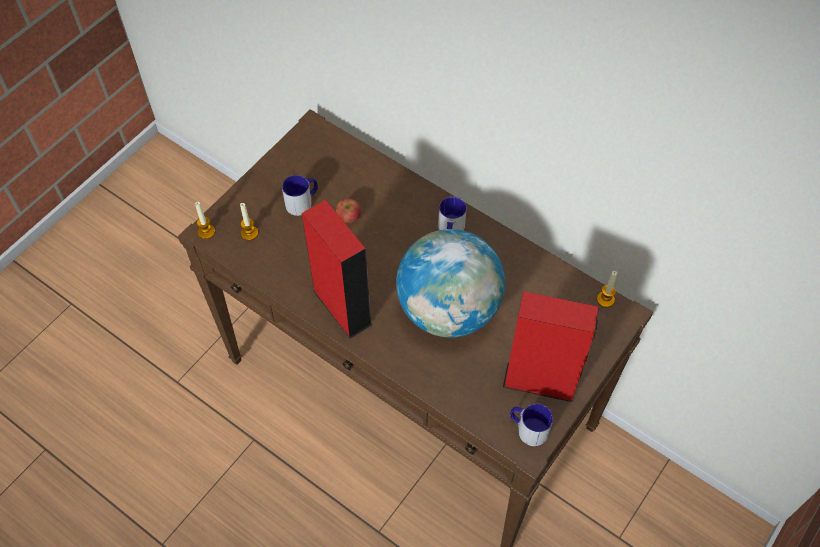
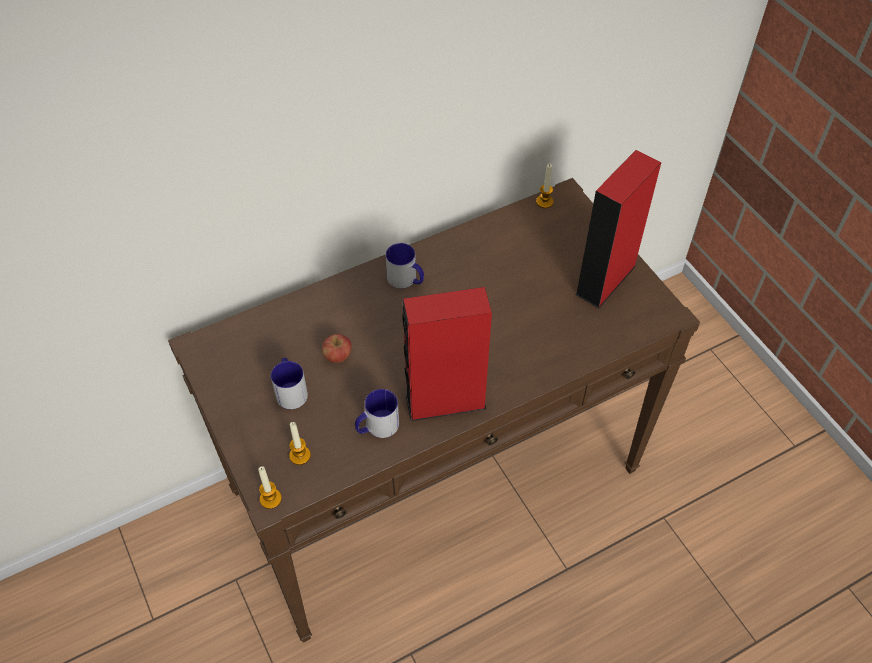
camera: 65 degrees left, 5 degrees down
globe [396,229,505,337] -> none
mug [510,403,553,446] -> mug moved to [355,389,399,438]

